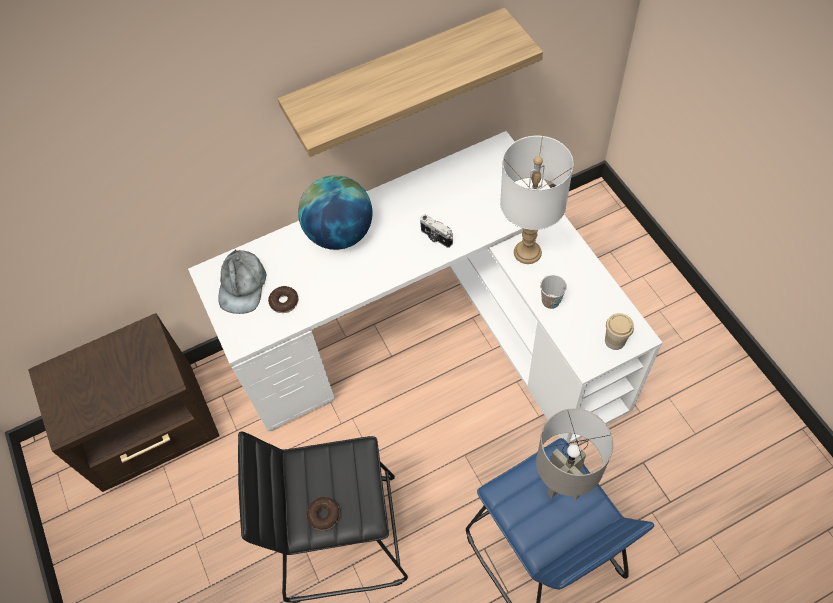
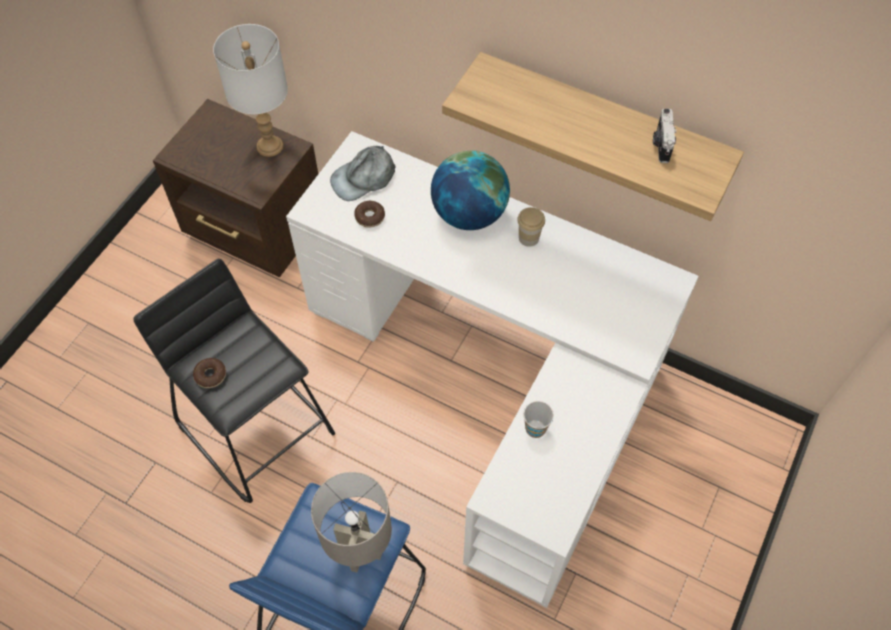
camera: 50 degrees right, 0 degrees up
camera [420,214,453,248] -> camera moved to [653,109,676,163]
white table lamp [500,136,573,264] -> white table lamp moved to [213,24,288,157]
cup [605,313,634,350] -> cup moved to [517,207,545,247]

